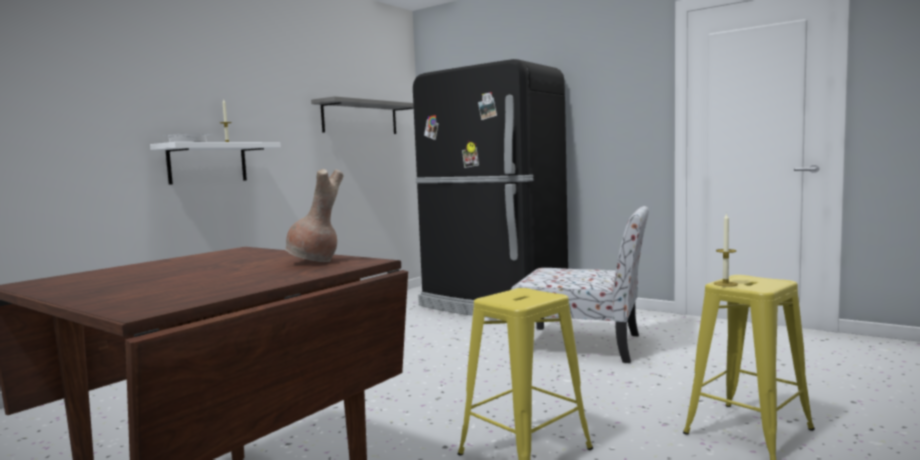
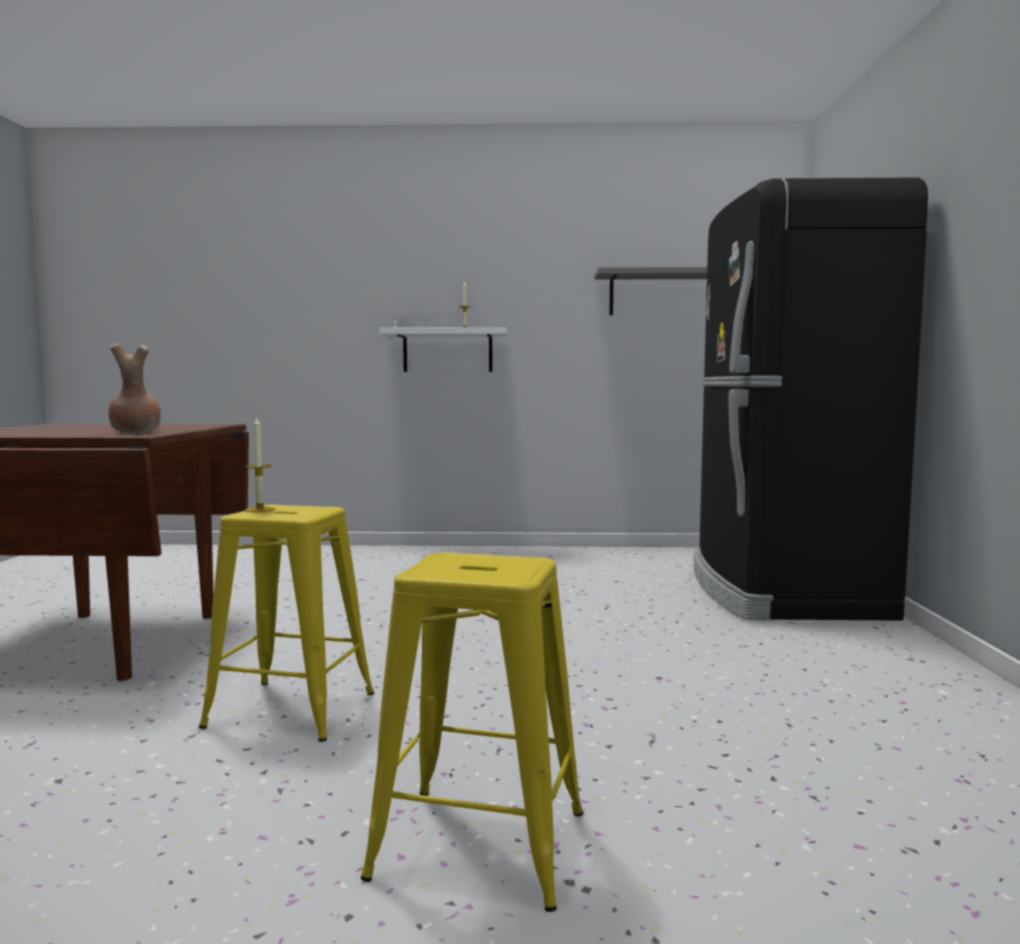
camera: 55 degrees right, 0 degrees up
chair [511,206,649,363] -> none
candle [714,212,738,287] -> candle moved to [245,417,275,512]

